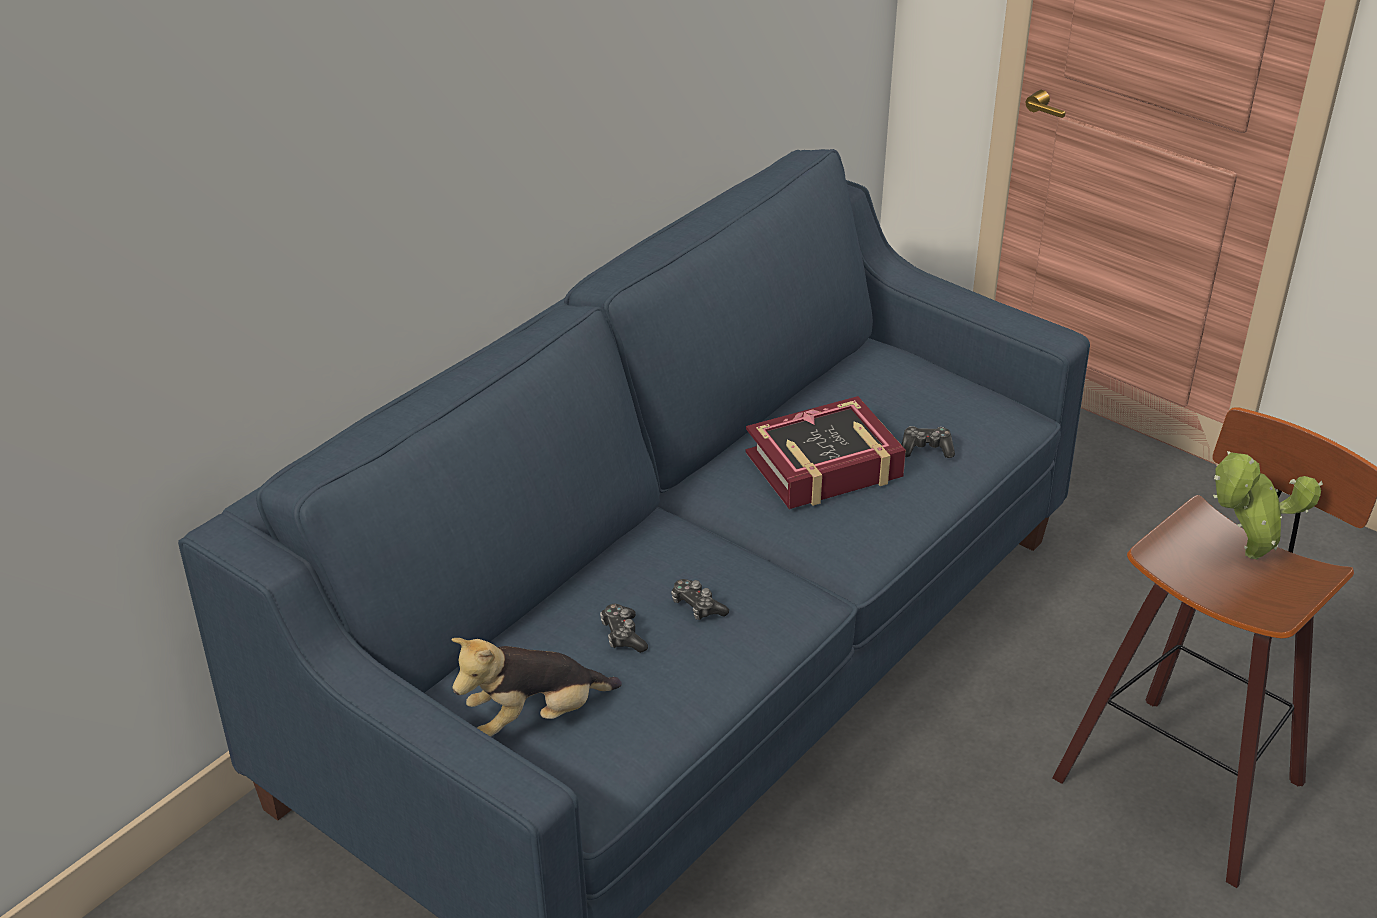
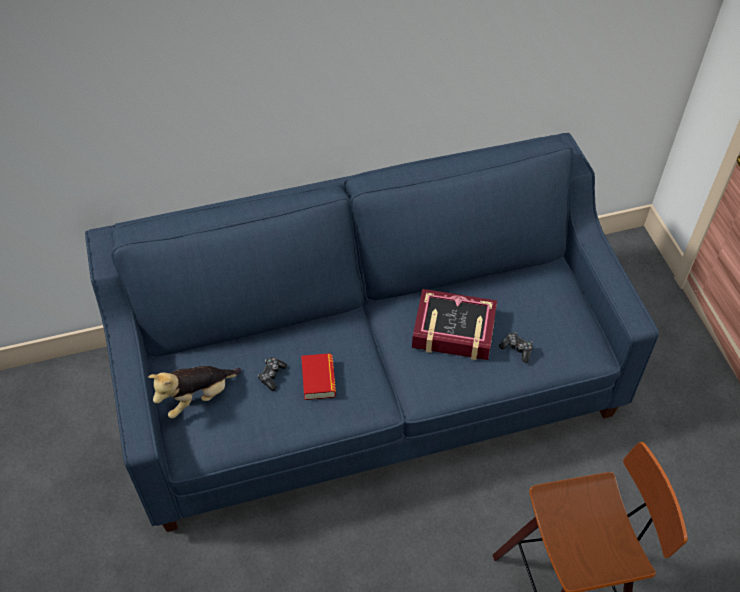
camera: 35 degrees right, 15 degrees up
plush toy [451,638,622,737] -> plush toy turned 45 degrees counterclockwise [148,366,241,418]
game controller [671,579,729,620] -> book [301,353,336,400]
potted plant [1213,451,1323,559] -> none

